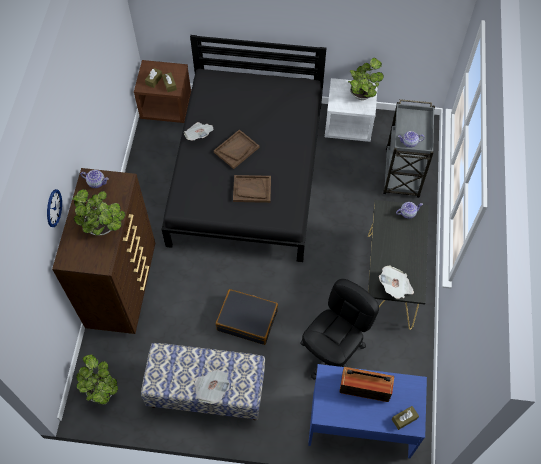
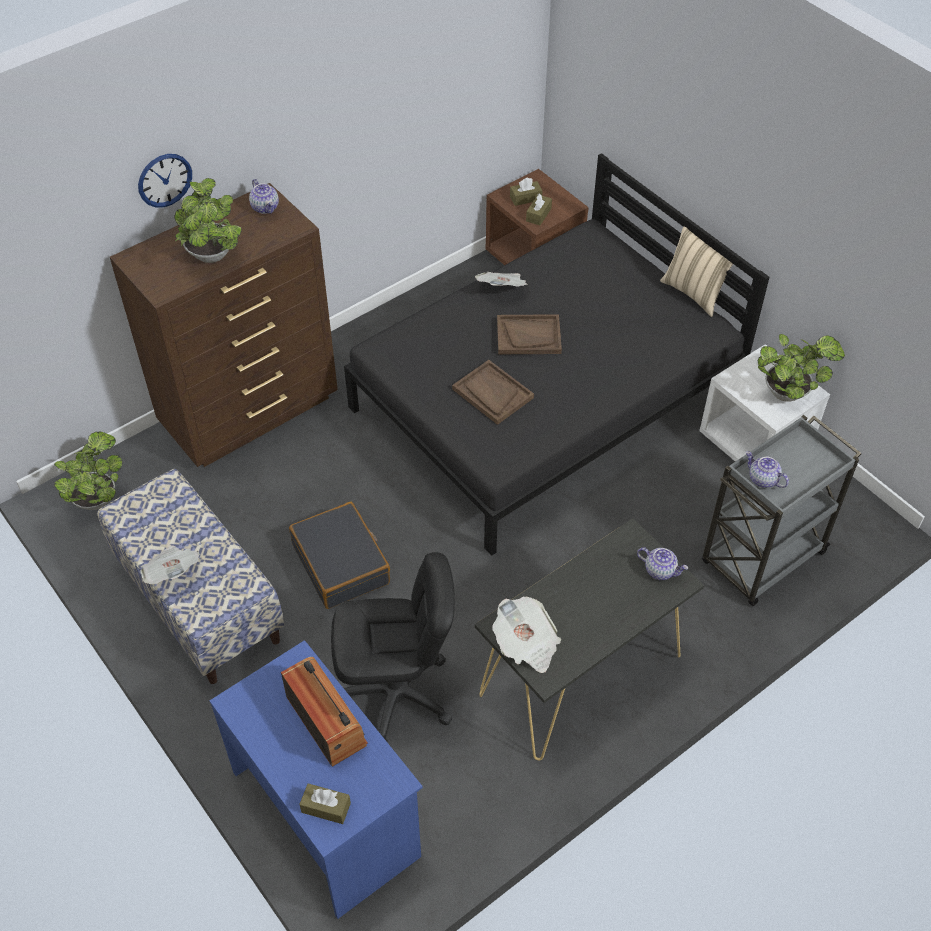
camera: 45 degrees right, 10 degrees down
none -> beige pillow [660,226,733,317]

